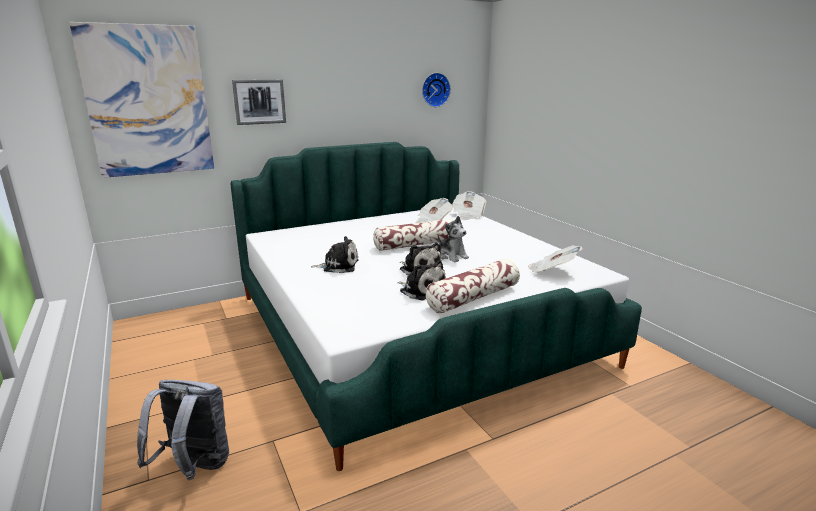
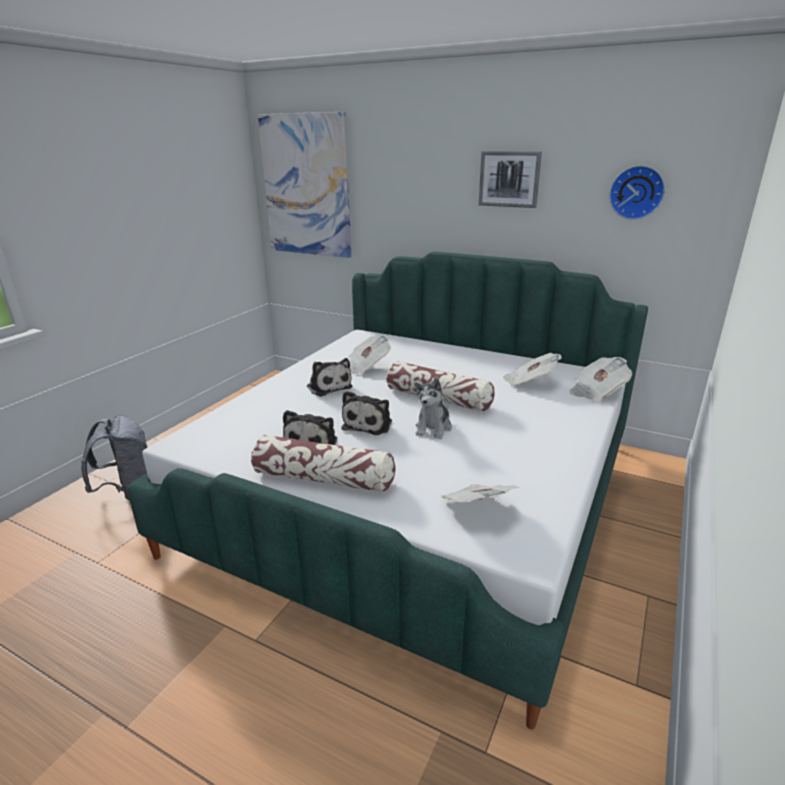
camera: 55 degrees right, 5 degrees up
picture [232,79,286,125] -> picture moved to [479,151,542,208]
none -> newspaper [348,335,391,374]

